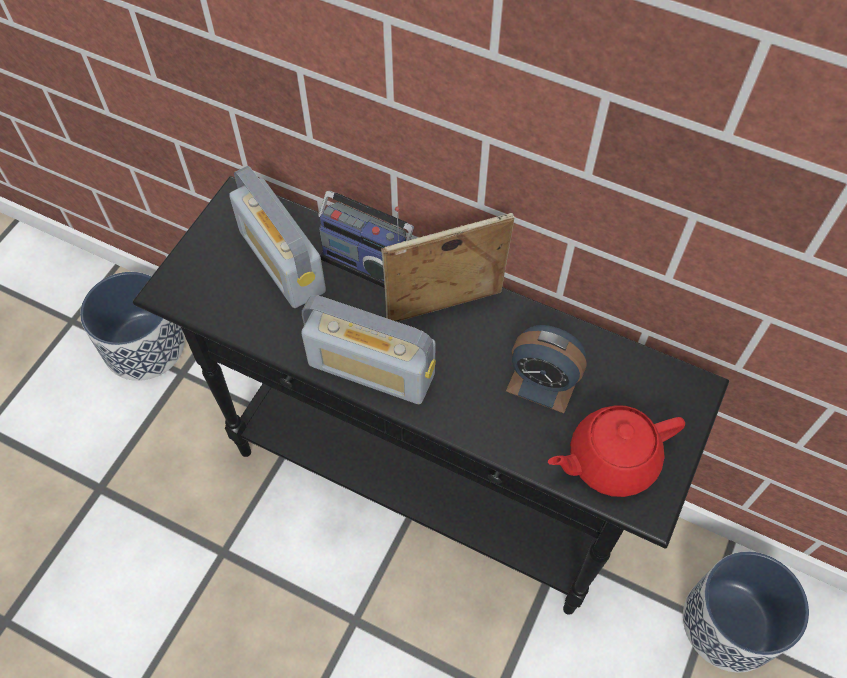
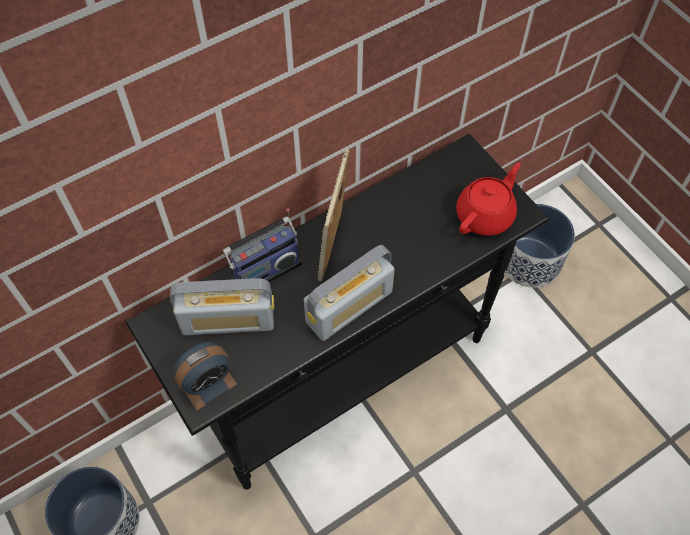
camera: 60 degrees left, 0 degrees up
alarm clock [506,325,587,413] -> alarm clock moved to [174,342,237,411]
red teapot [548,405,685,497] -> red teapot turned 150 degrees counterclockwise [456,163,521,236]

